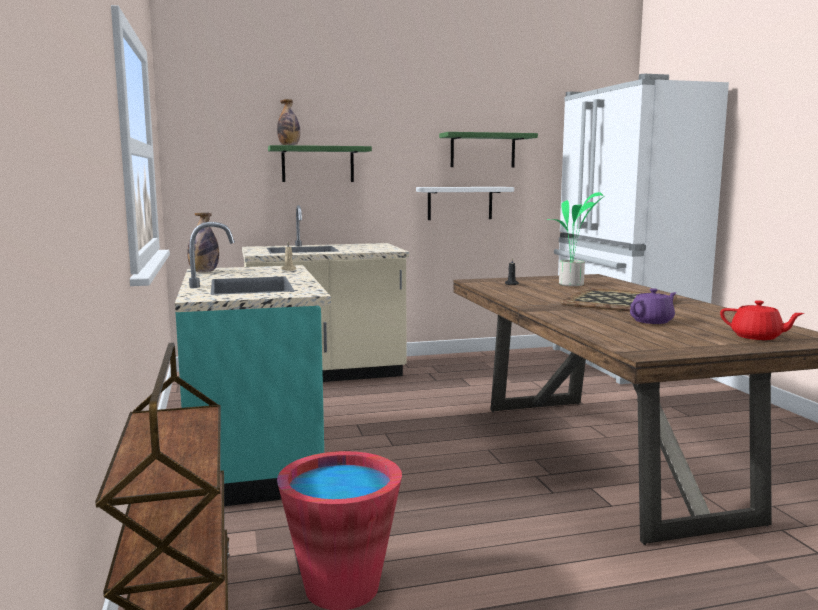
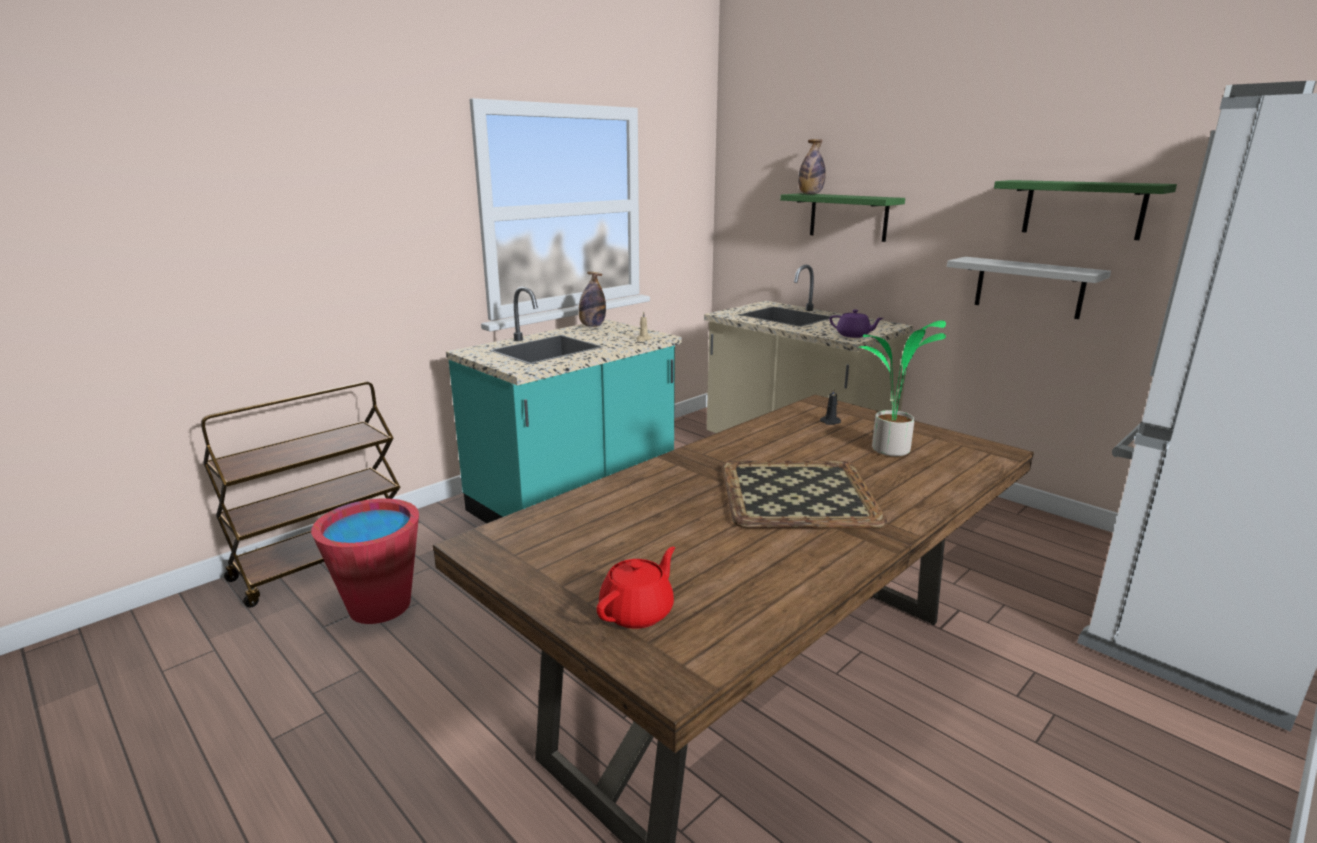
camera: 60 degrees right, 10 degrees up
purple teapot [630,288,676,324] -> purple teapot moved to [829,310,883,338]
red teapot [720,300,805,340] -> red teapot turned 150 degrees counterclockwise [596,547,675,629]

